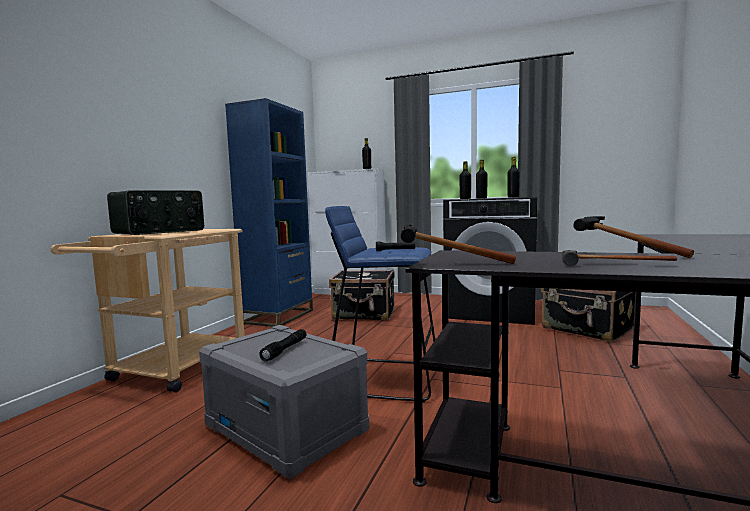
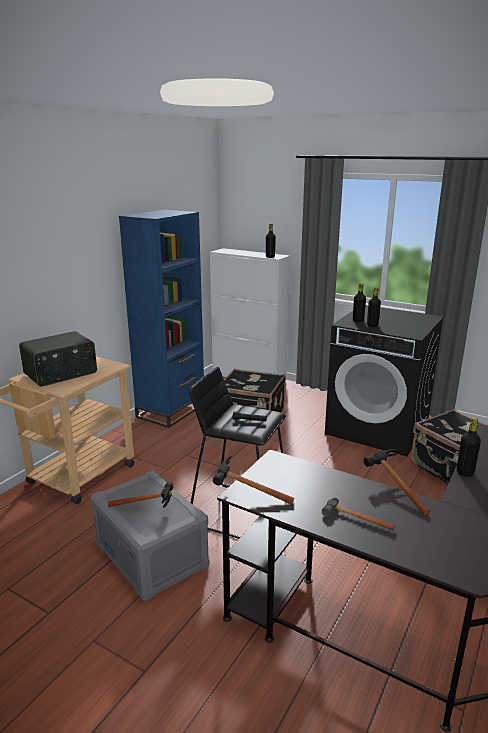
camera: 10 degrees right, 15 degrees up
black flashlight [259,329,306,361] -> hammer [108,482,173,508]
blue stool [325,206,435,403] -> black stool [189,367,286,539]
black bottle [508,157,520,198] -> black bottle moved to [457,417,481,477]

